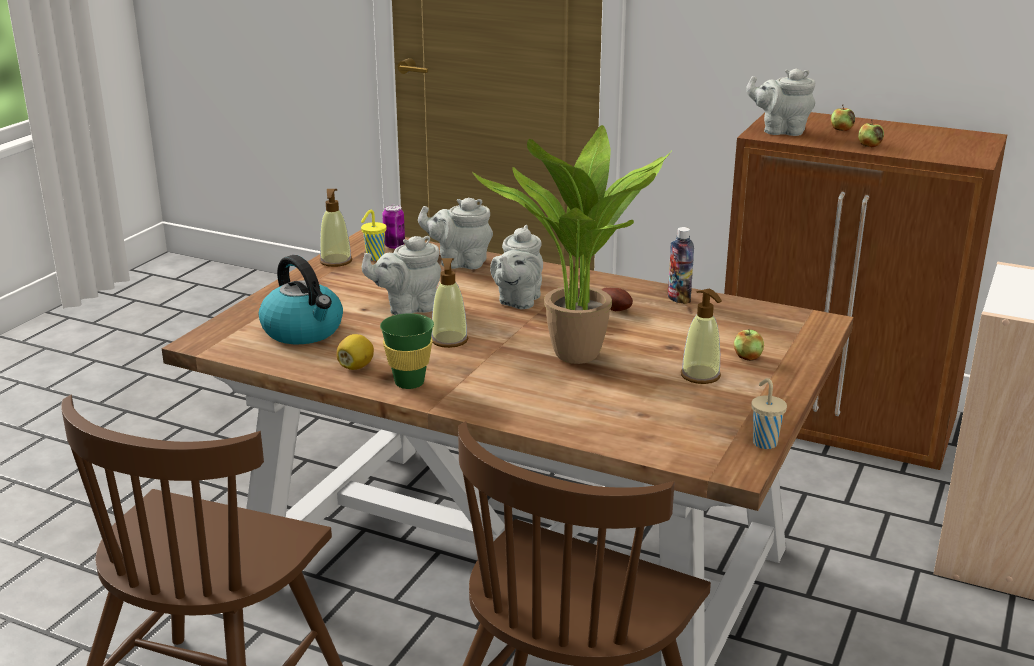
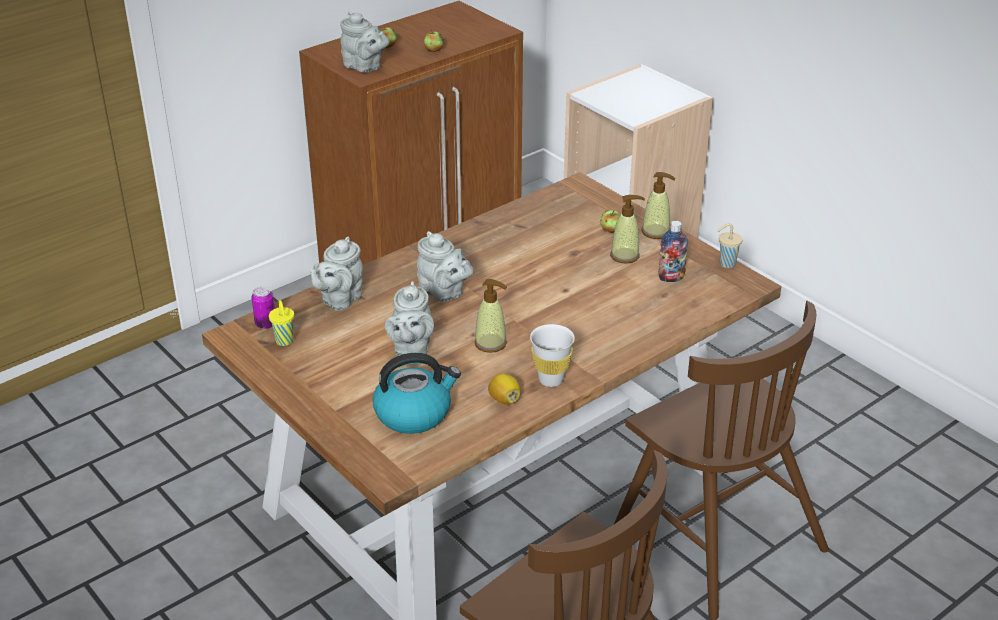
camera: 65 degrees left, 10 degrees up
soap dispenser [320,189,352,267] -> soap dispenser moved to [641,172,676,239]
green cup [380,313,434,389] -> white cup [530,324,575,387]
potted plant [472,125,671,364] -> none
potato [602,288,633,311] -> none
bottle [668,227,694,304] -> bottle moved to [658,221,688,282]
grey teapot [746,68,815,136] -> grey teapot turned 90 degrees counterclockwise [340,11,390,73]

